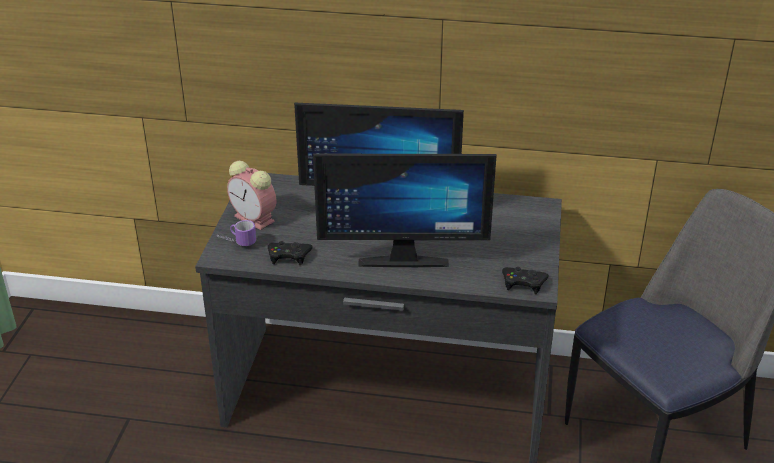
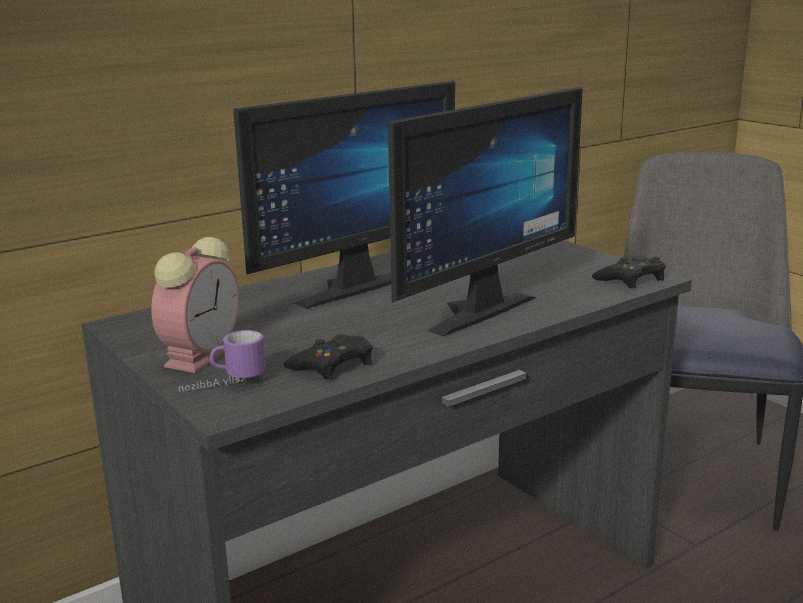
camera: 45 degrees left, 15 degrees down
alarm clock [227,161,276,230] -> alarm clock turned 60 degrees counterclockwise [151,237,240,373]

